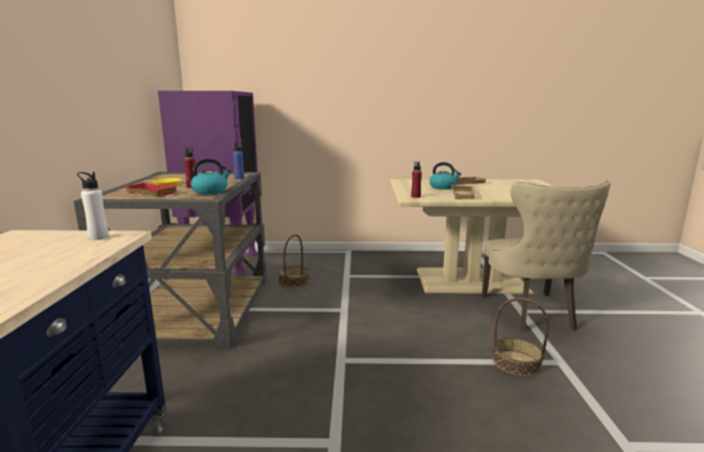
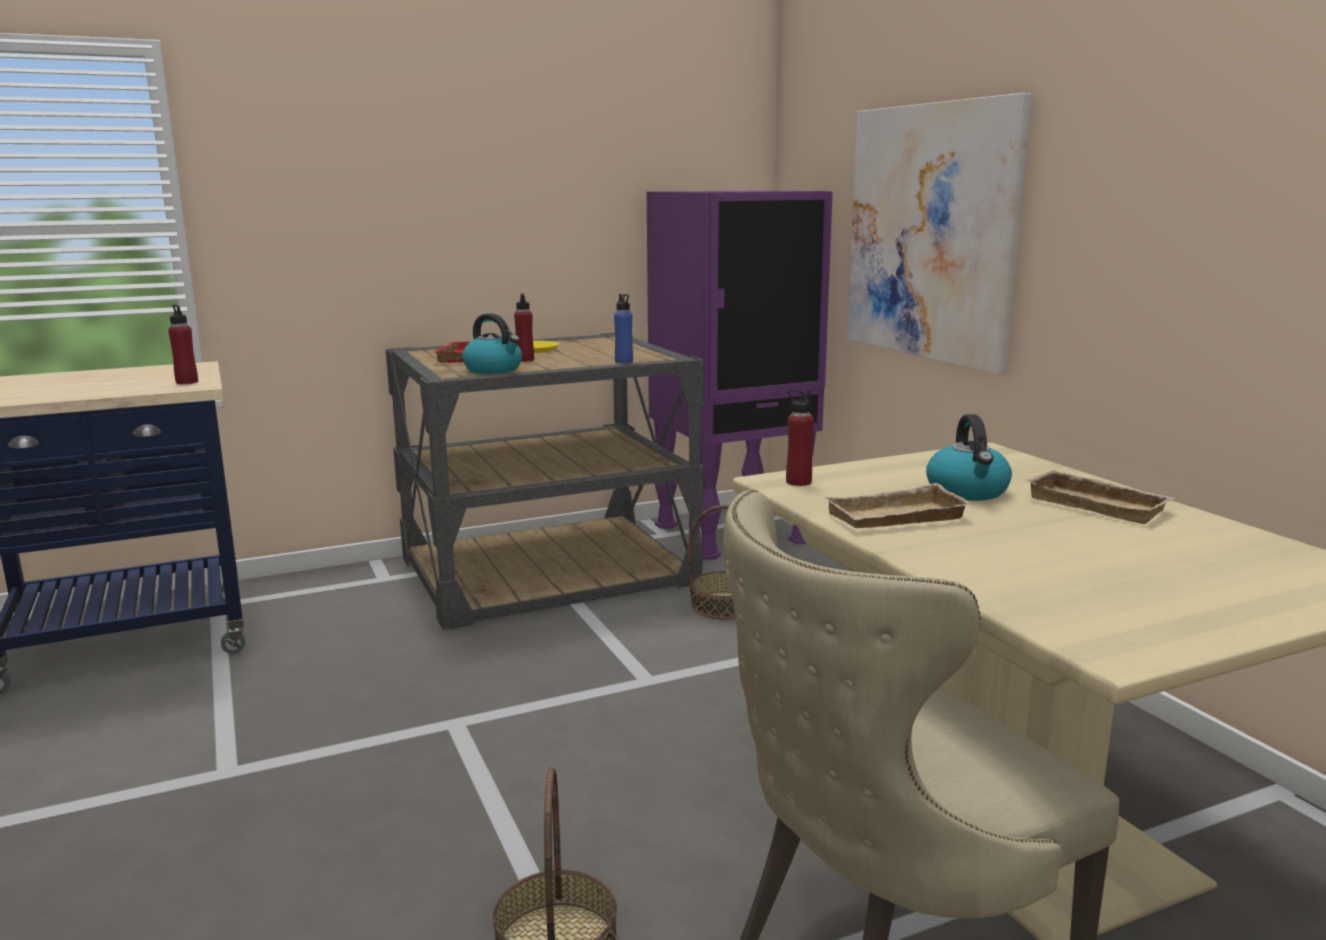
camera: 65 degrees right, 0 degrees up
white bottle [77,172,109,240] -> red bottle [168,304,198,384]
none -> picture [847,93,1031,375]

